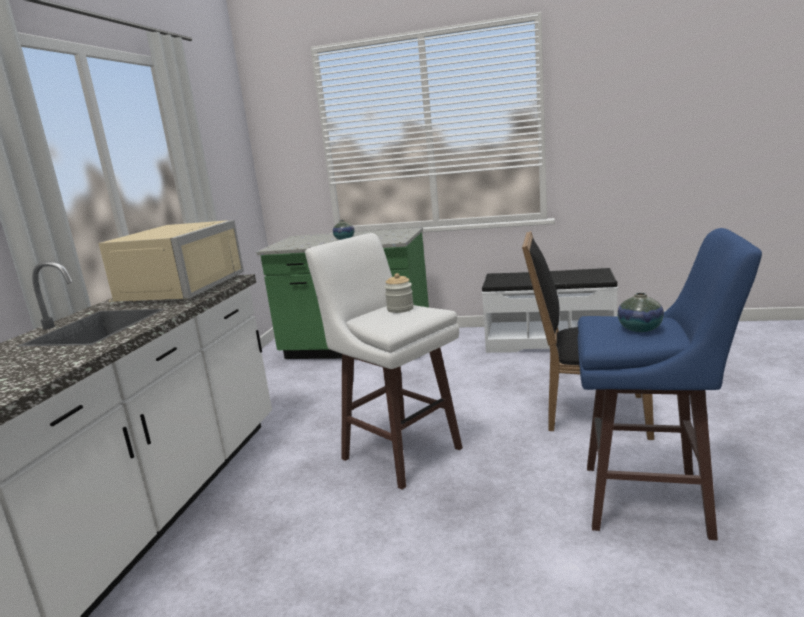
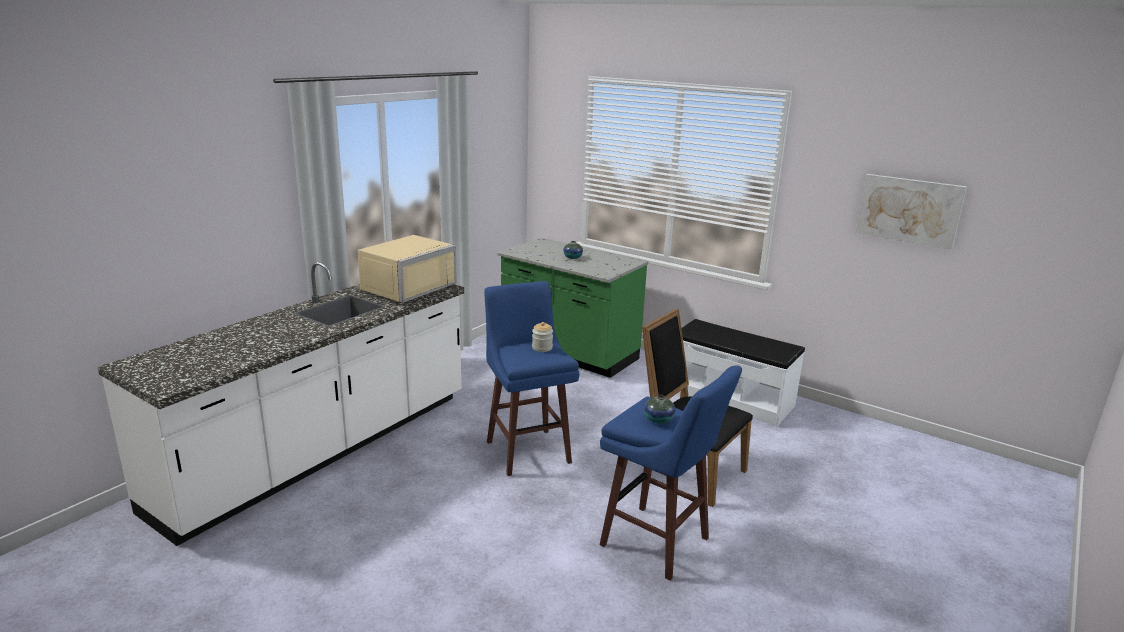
camera: 20 degrees right, 5 degrees up
white stool [305,233,463,490] -> blue stool [484,281,579,476]
none -> picture [856,174,967,249]

